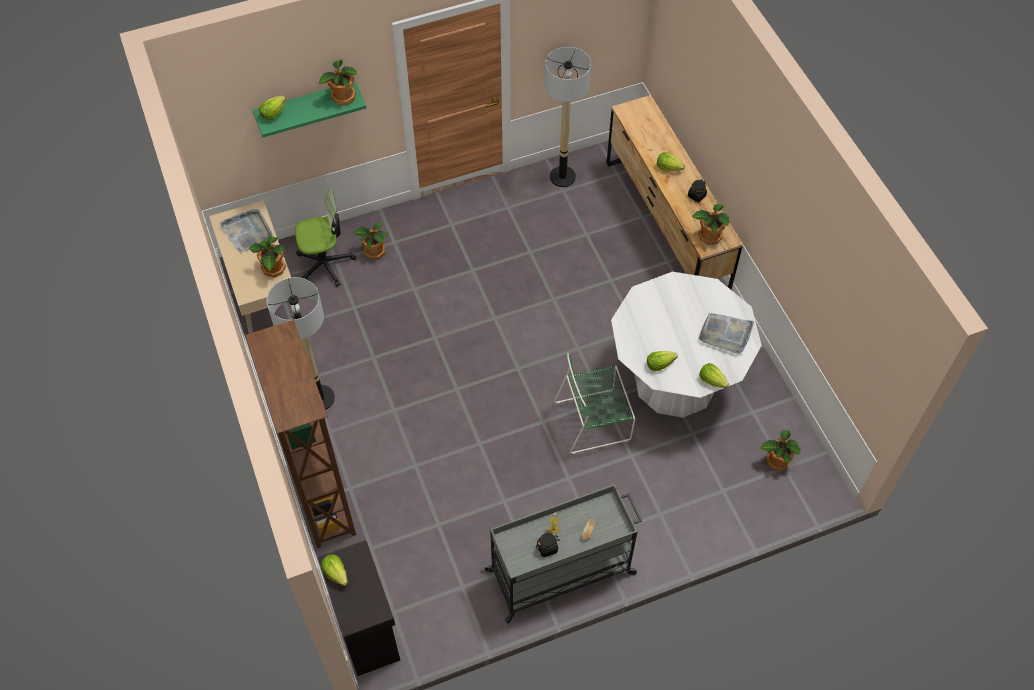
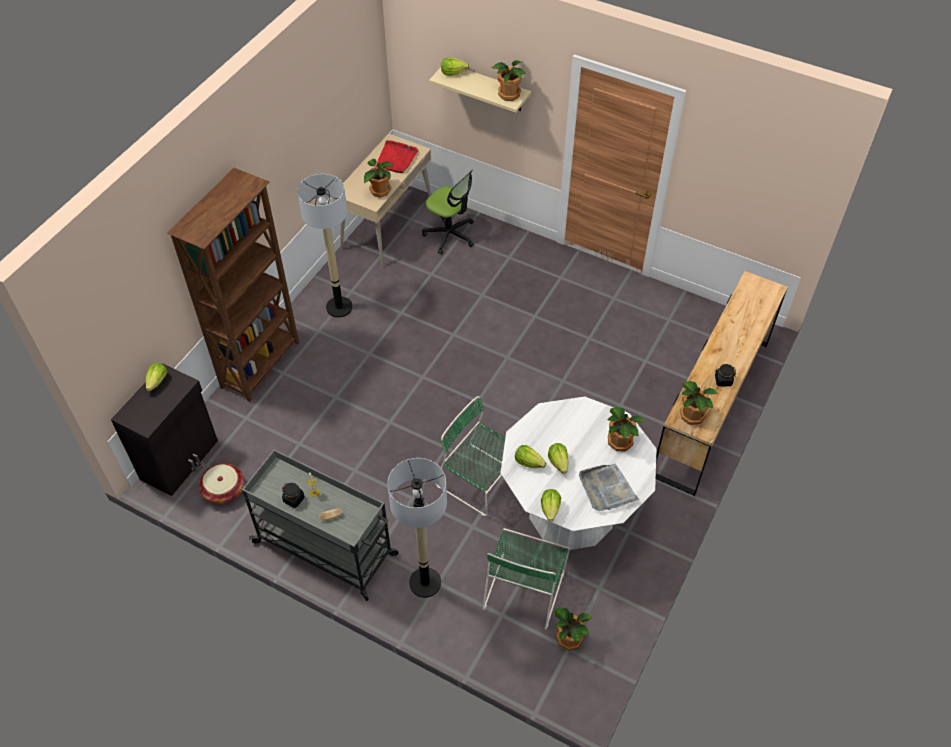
camera: 50 degrees right, 5 degrees down
grey tray [220,209,273,253] -> red tray [375,140,418,173]
green shelf [253,81,367,138] -> beige shelf [429,67,531,113]
potted plant [354,222,388,259] -> potted plant moved to [608,407,646,451]
floor lamp [545,47,591,187] -> floor lamp moved to [387,458,447,598]
lettuce [657,152,685,172] -> lettuce moved to [548,443,569,474]
none -> basket [199,463,244,504]
none -> green chair [483,528,570,630]

